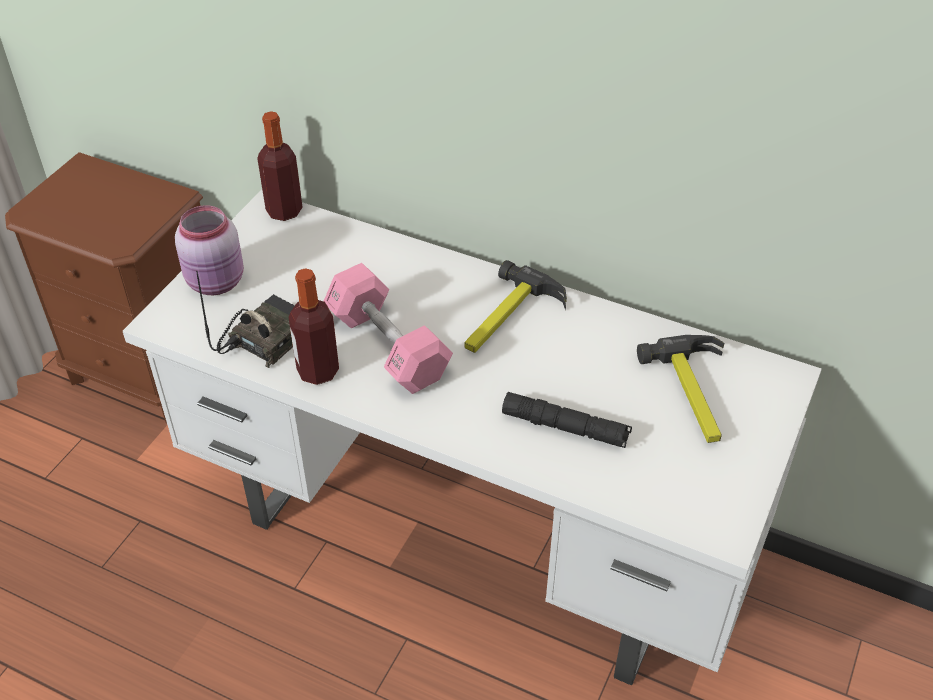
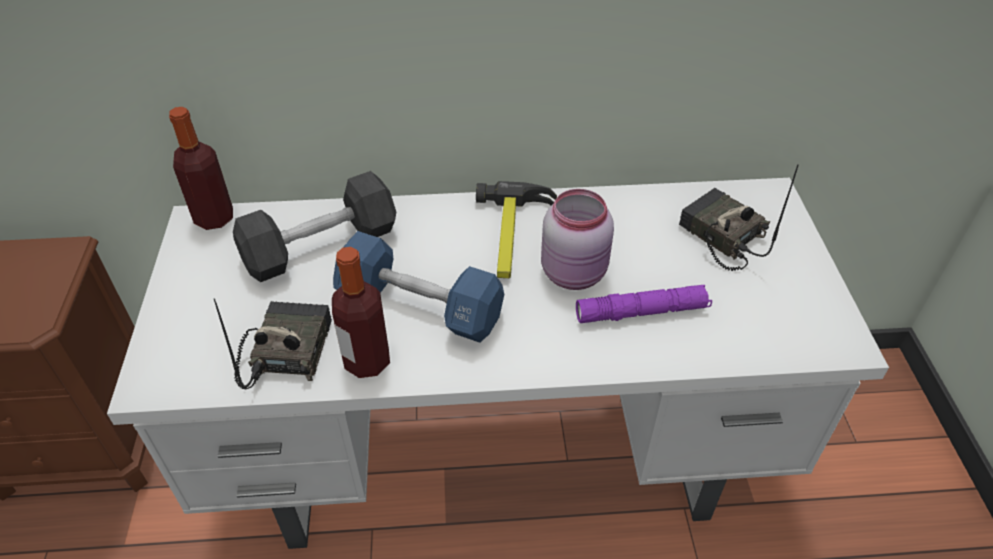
camera: 30 degrees left, 0 degrees up
pink jar [175,205,244,295] -> pink jar moved to [541,189,614,290]
pink dumbbell [324,263,453,394] -> blue dumbbell [333,231,504,343]
black flashlight [502,392,632,448] -> purple flashlight [576,285,712,323]
hammer [637,335,724,443] -> radio [679,164,799,271]
none -> black dumbbell [233,171,396,282]

